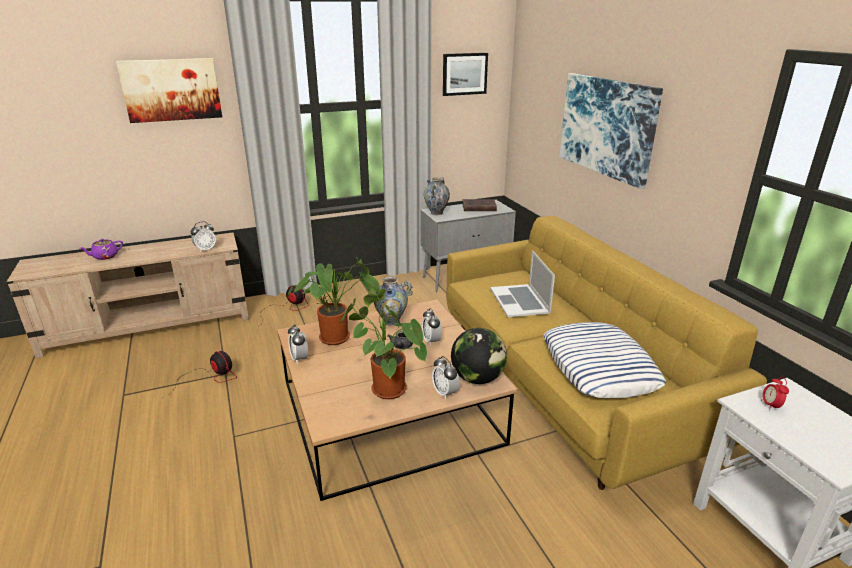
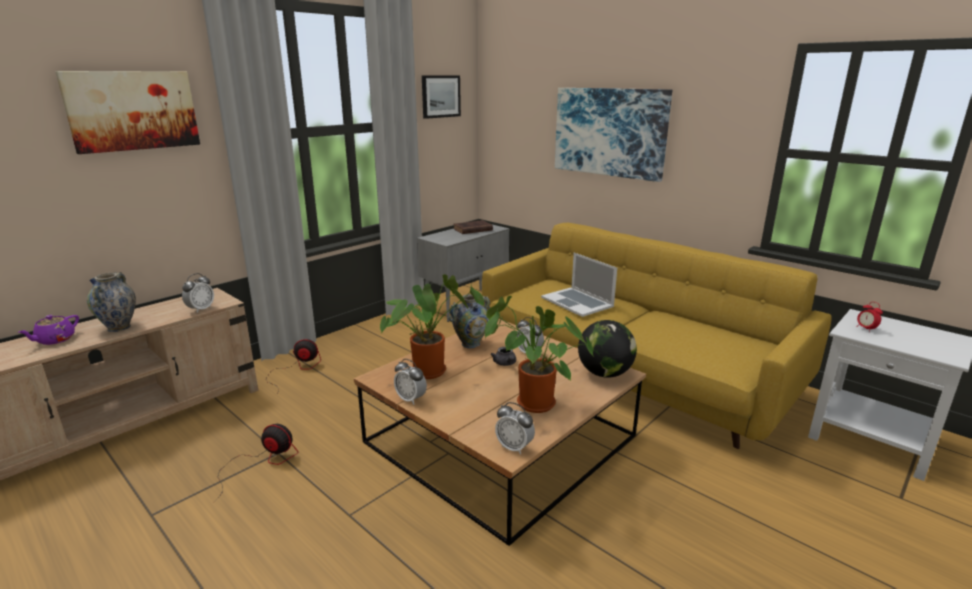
camera: 25 degrees left, 5 degrees down
vase [424,177,450,215] -> vase moved to [87,272,136,332]
alarm clock [432,356,460,399] -> alarm clock moved to [495,402,535,455]
pillow [544,322,666,398] -> none

